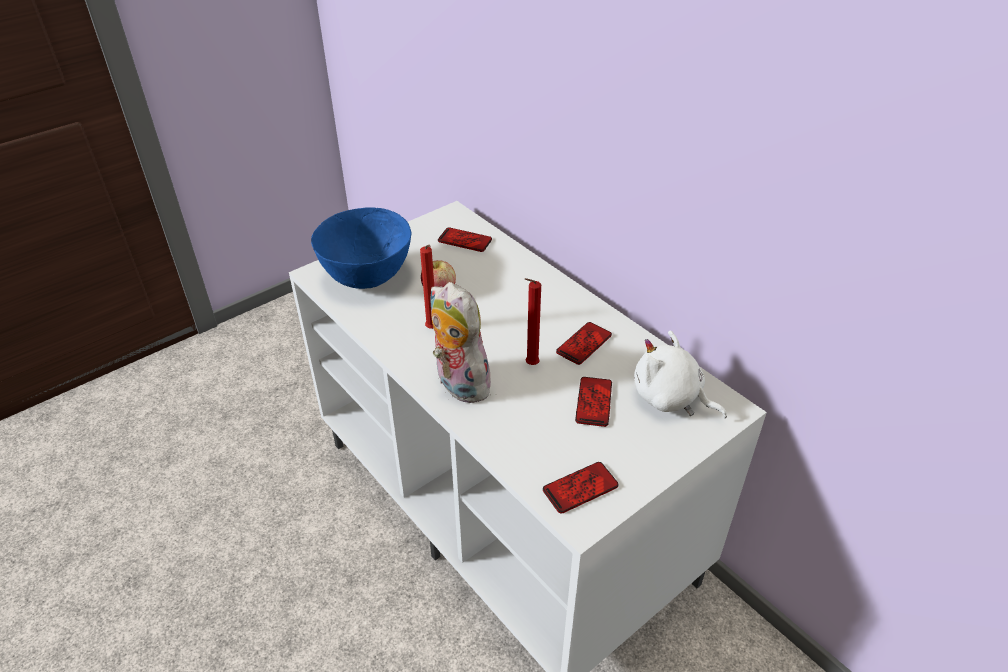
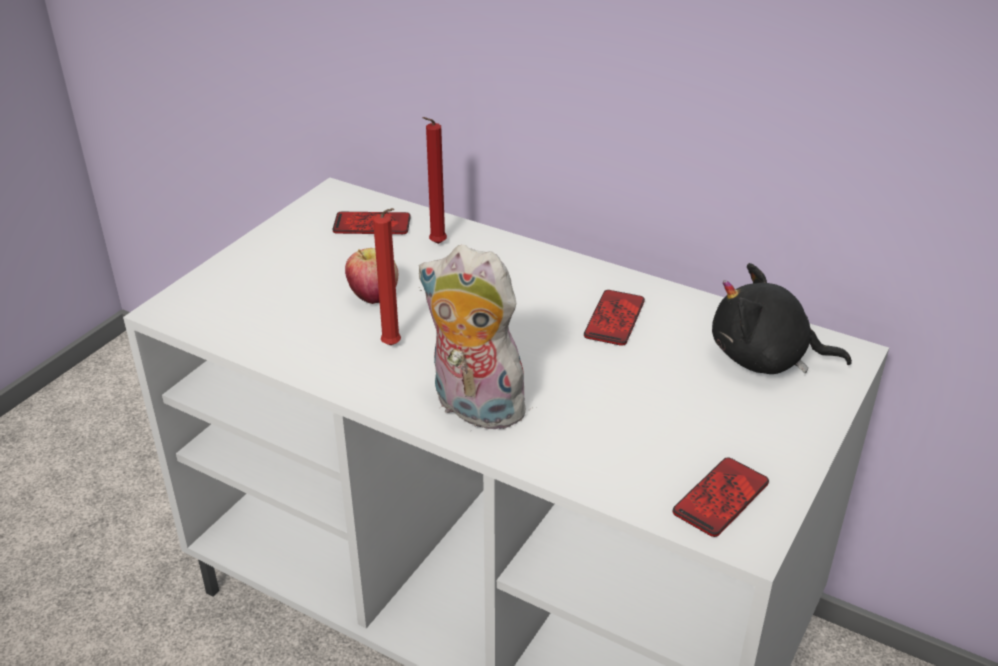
camera: 20 degrees left, 5 degrees down
blue bowl [311,207,411,289] -> none
red candle [525,278,541,365] -> red candle moved to [423,117,447,244]
phone [575,377,612,427] -> none
white plush toy [634,331,727,418] -> black plush toy [712,263,852,374]

